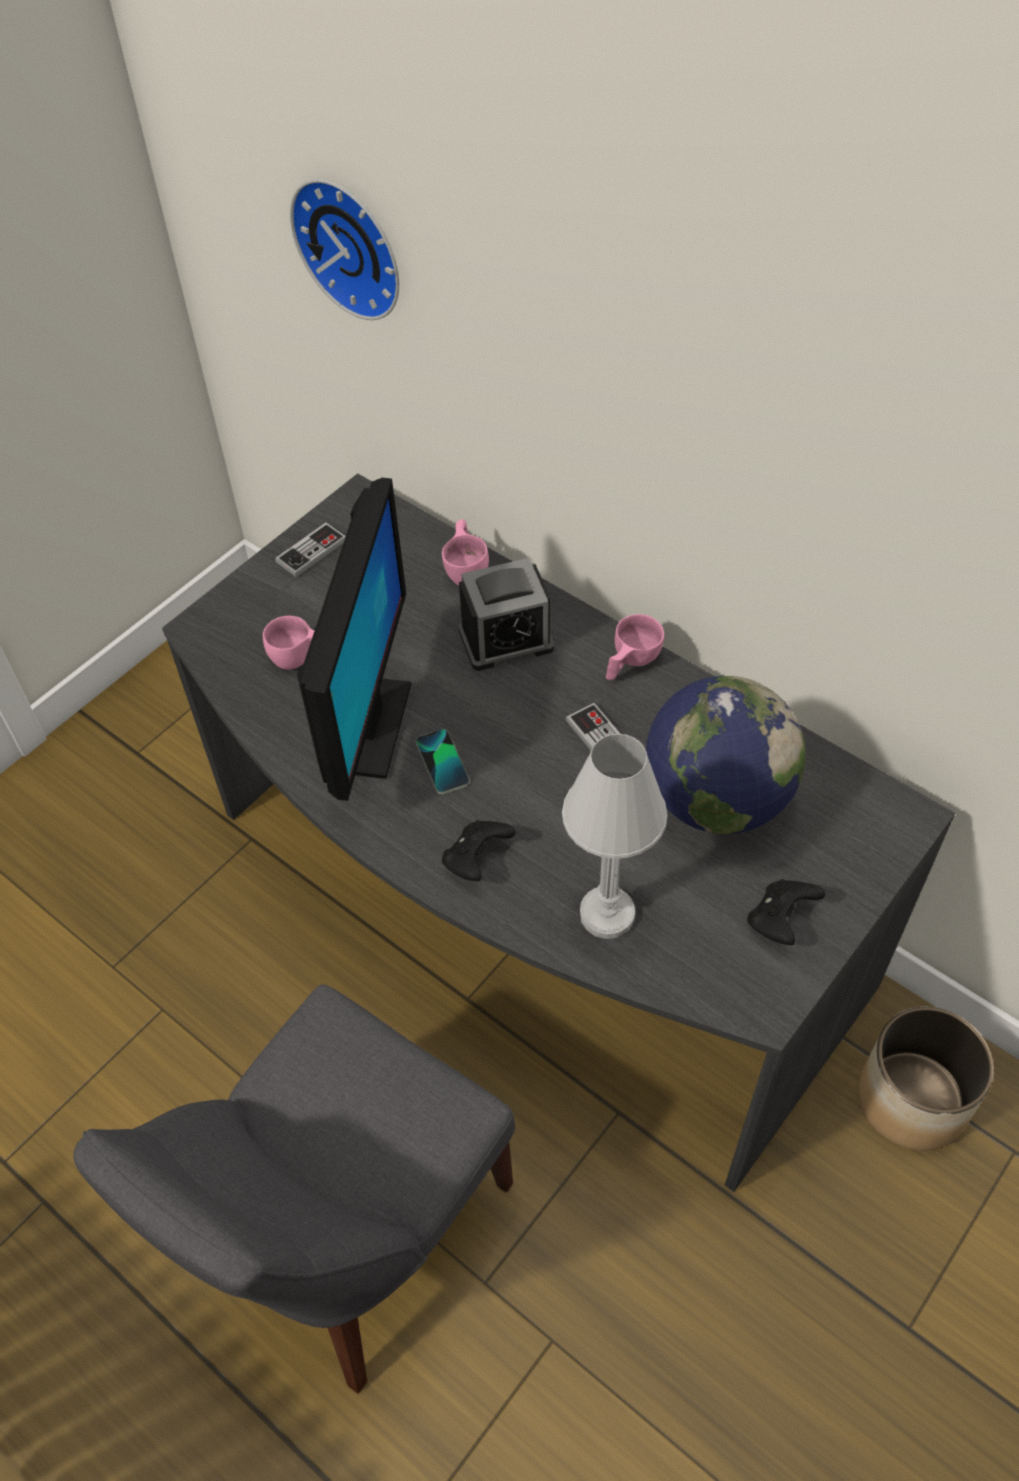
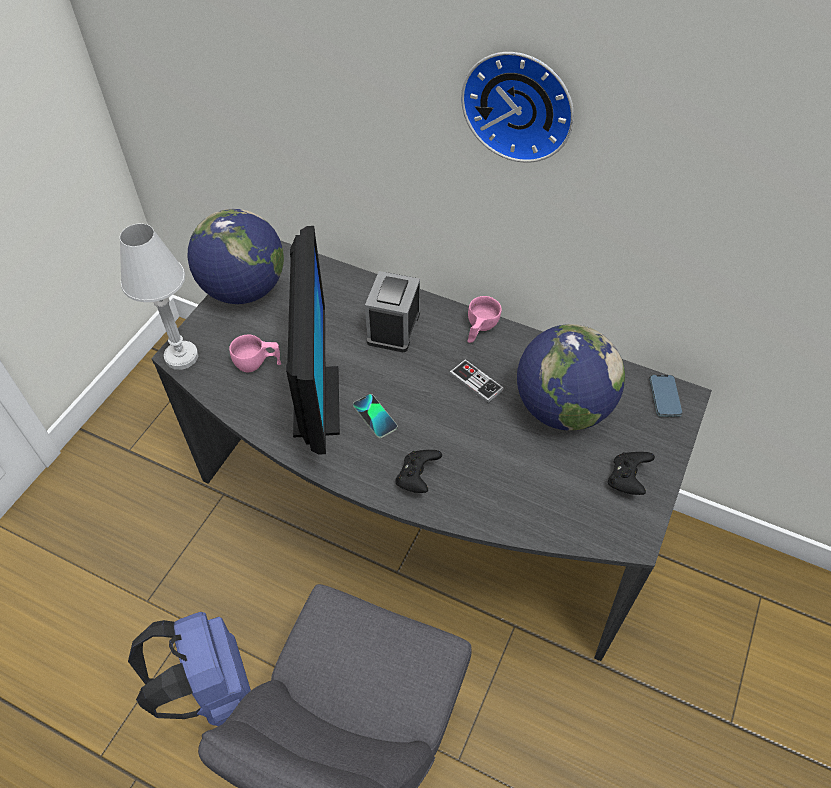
camera: 15 degrees left, 0 degrees up
game controller [275,523,346,577] -> globe [188,209,284,304]
wall clock [290,179,399,320] -> wall clock moved to [461,52,574,163]
pink cup [442,519,489,586] -> none
alarm clock [459,558,554,671] -> alarm clock turned 135 degrees clockwise [365,271,420,352]
white table lamp [562,734,668,939] -> white table lamp moved to [120,224,198,370]
planter [858,1007,994,1150] -> none
none -> blue backpack [128,612,251,726]
none -> phone [650,375,683,417]

